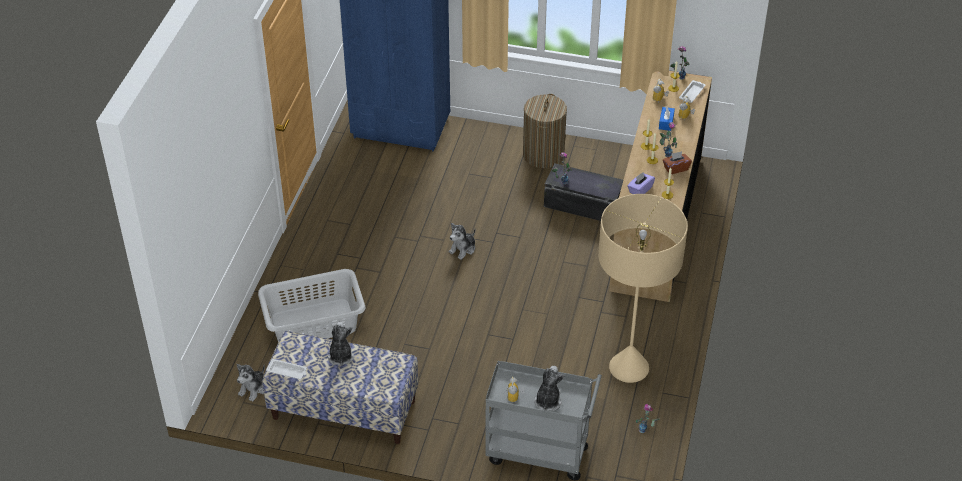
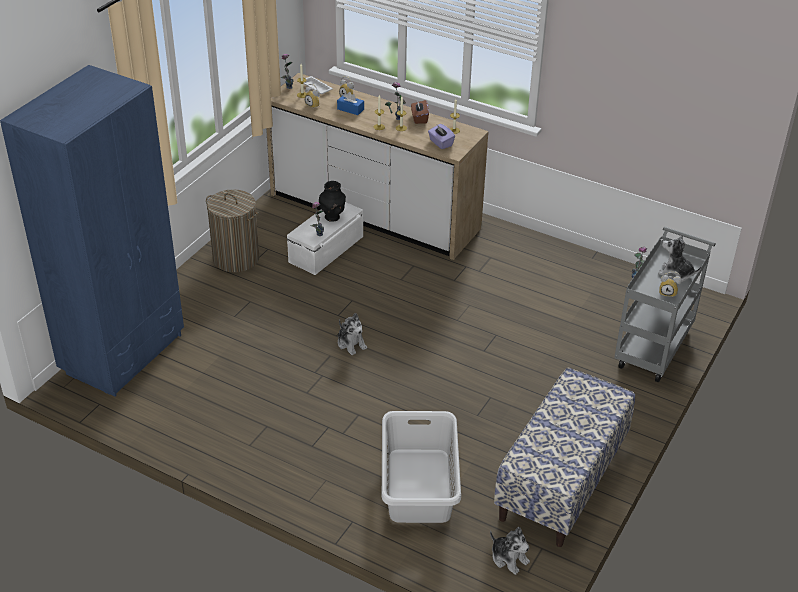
camera: 75 degrees left, 5 degrees down
white tray [266,359,307,379] -> none
plush toy [328,322,354,366] -> none
black storage box [544,163,623,221] -> white storage box [287,202,363,275]
beige floor lamp [598,194,688,383] -> none
none -> black vase [319,181,346,222]

